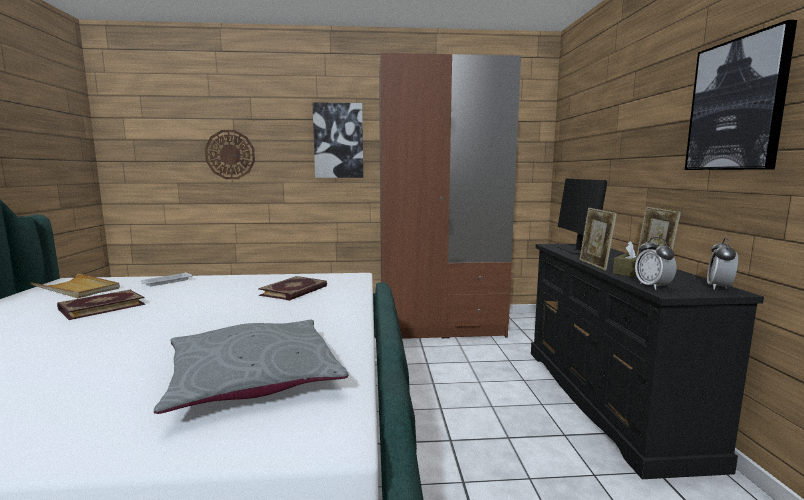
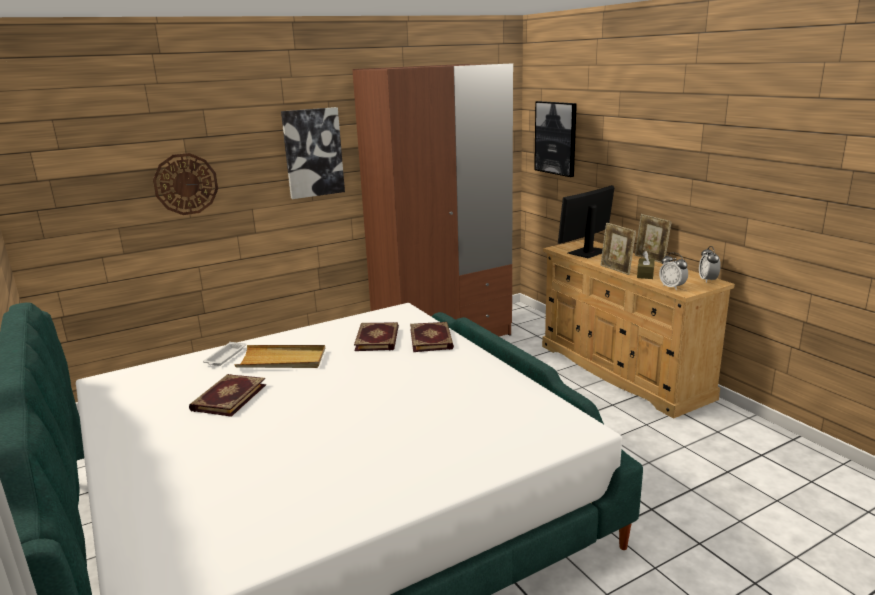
camera: 25 degrees left, 10 degrees up
beige tray [30,273,120,298] -> beige tray moved to [234,345,325,368]
grey pillow [154,320,348,414] -> none
black dresser [531,244,764,479] -> beige dresser [542,239,735,419]
monitor [558,179,607,254] -> monitor turned 75 degrees clockwise [558,185,614,258]
picture [685,20,797,170] -> picture moved to [534,101,577,177]
none -> book [410,322,454,352]

